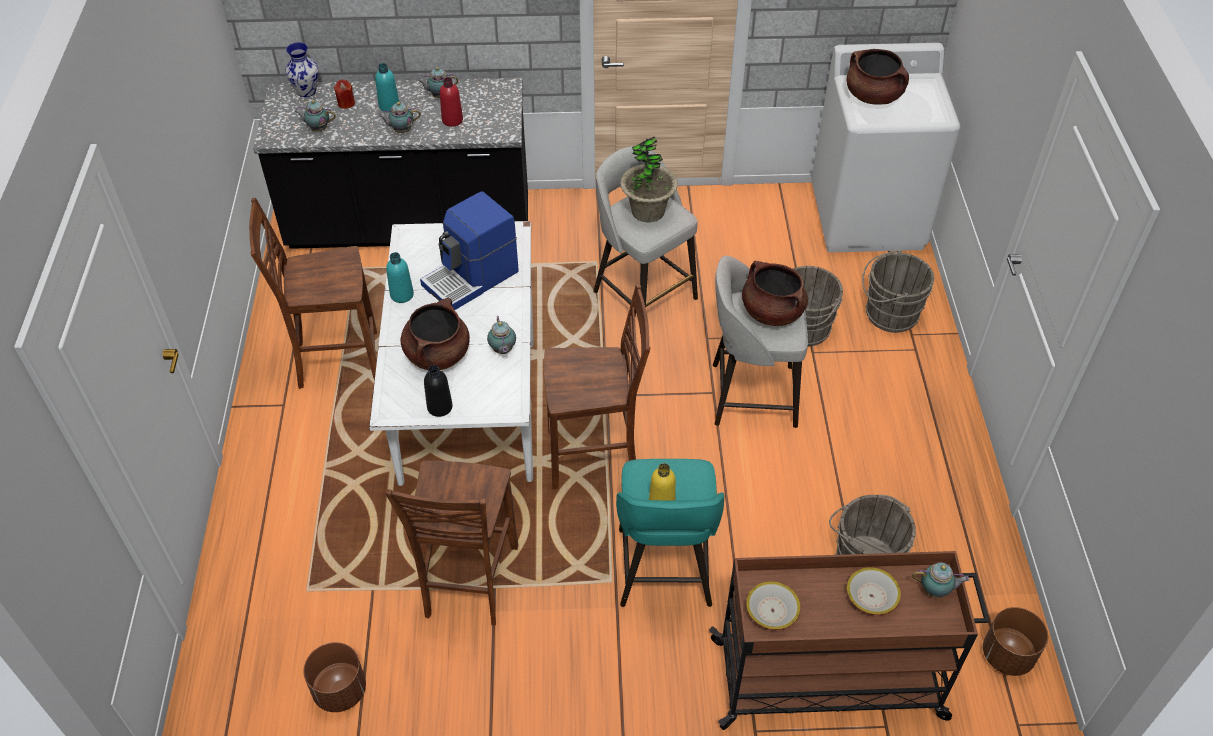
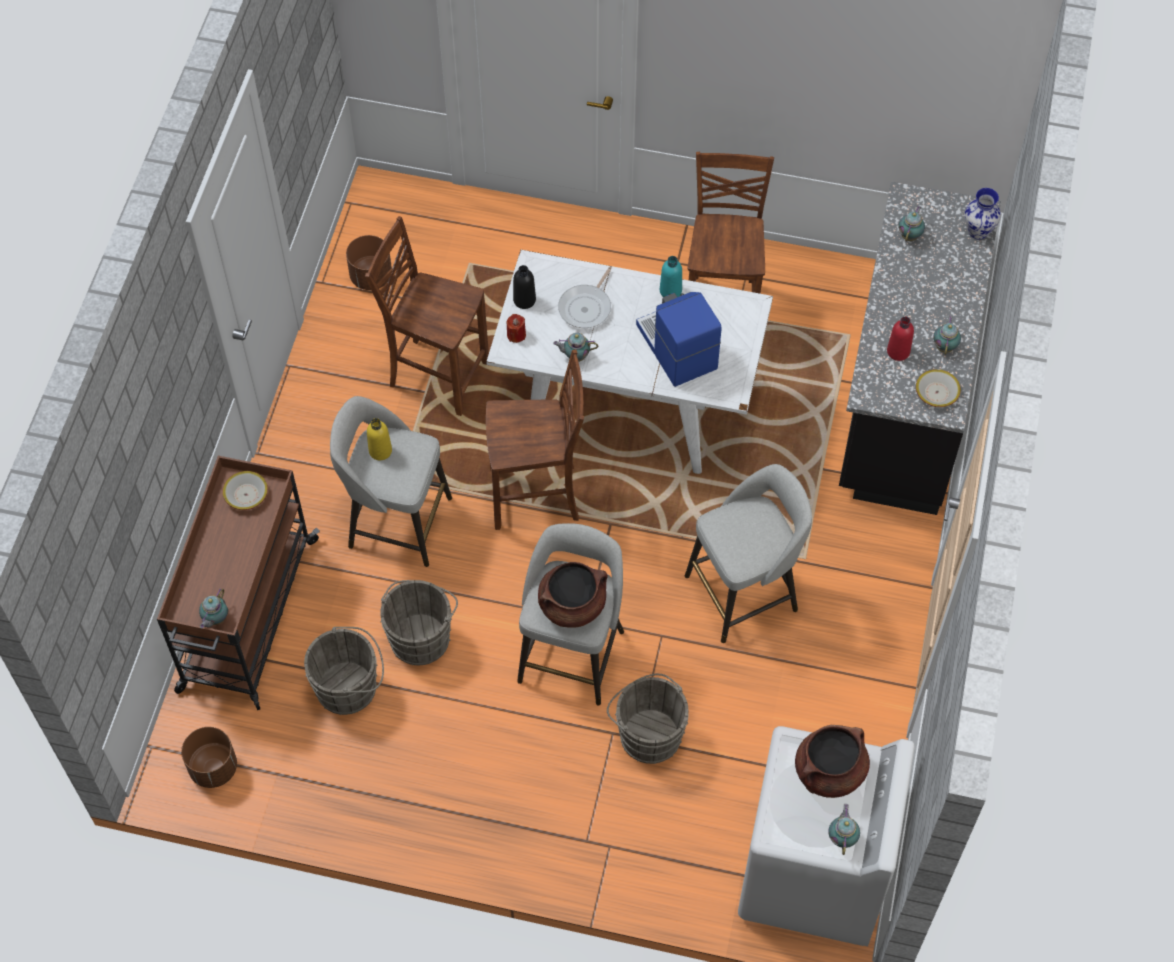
camera: 105 degrees right, 10 degrees up
red candle [334,79,355,109] -> red candle moved to [507,314,526,343]
turquoise bottle [375,63,399,111] -> none
teapot [378,102,421,133] -> teapot moved to [828,804,860,855]
brown cooking pot [400,298,470,370] -> frying pan [558,266,612,328]
brown chair [544,284,651,490] -> brown chair turned 105 degrees counterclockwise [486,350,584,530]
turquoise stool [616,459,724,607] -> grey stool [330,396,452,567]
potted plant [620,136,678,222] -> none
bowl [846,567,901,615] -> bowl moved to [916,369,961,407]
grey bucket [862,250,934,333] -> grey bucket moved to [380,580,458,665]

